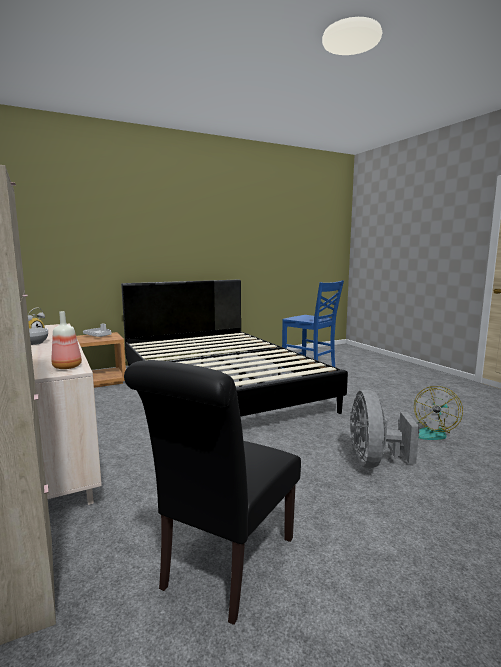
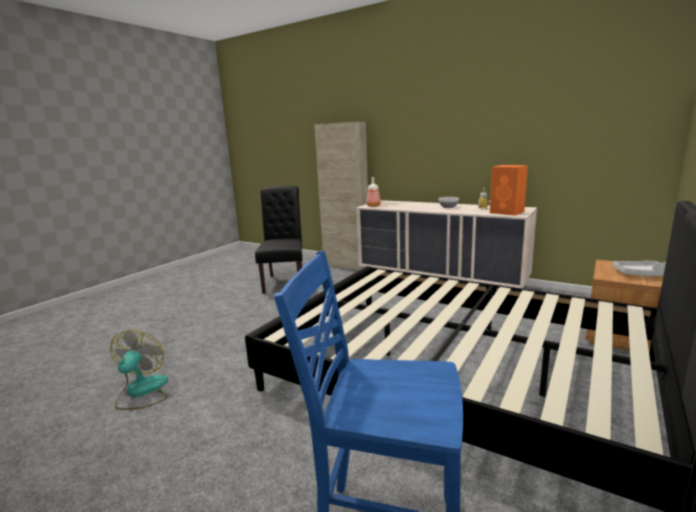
camera: 150 degrees right, 5 degrees up
grey fan [350,390,419,468] -> none
none -> orange speaker [490,165,528,216]

